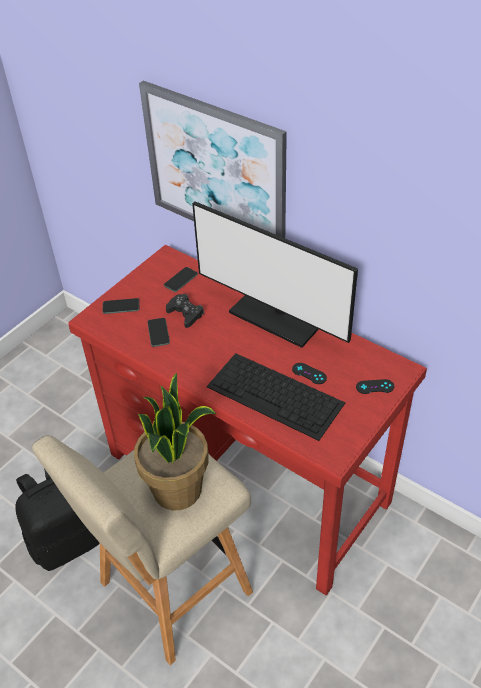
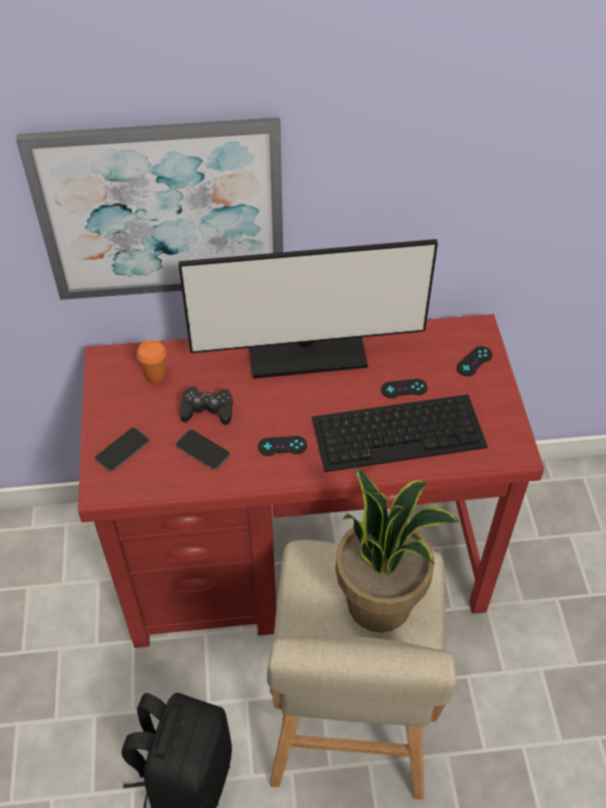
camera: 45 degrees left, 5 degrees up
phone [163,267,198,292] -> orange cup [137,340,166,383]
none -> black game controller [258,436,307,456]

